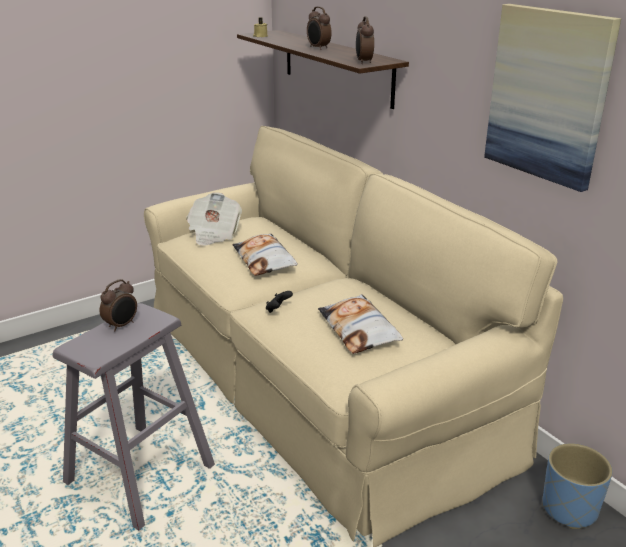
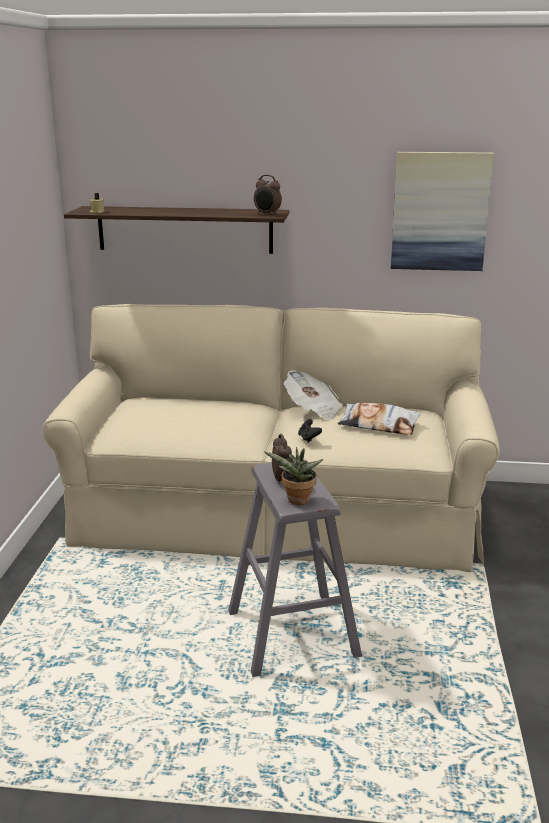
camera: 50 degrees left, 5 degrees down
newspaper [186,192,242,246] -> newspaper moved to [284,370,343,420]
pillow [233,233,298,276] -> none
alarm clock [307,6,332,50] -> none
blue planter [542,443,613,529] -> none
none -> potted plant [265,447,324,505]

